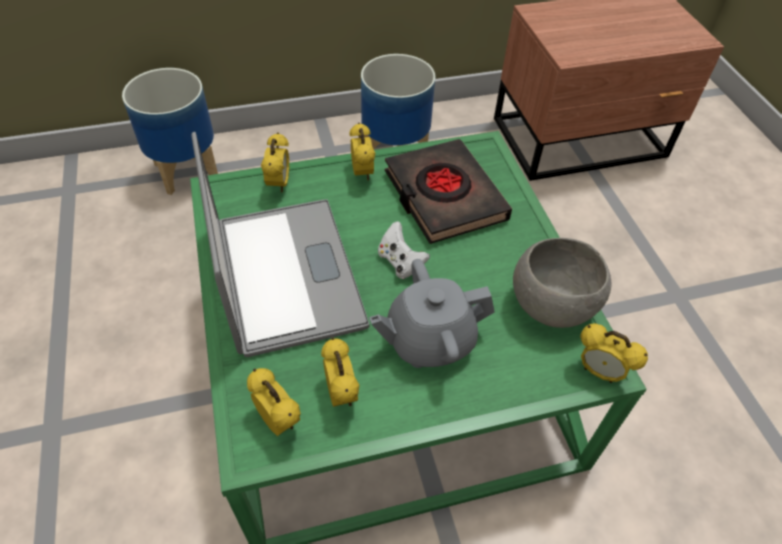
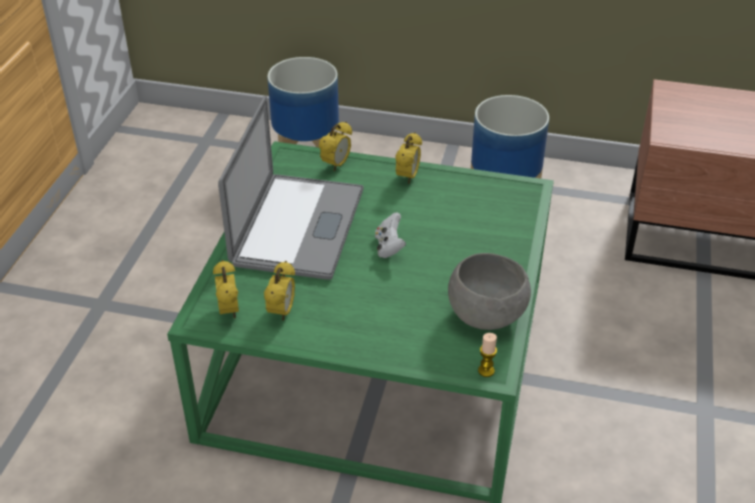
camera: 30 degrees right, 10 degrees down
grey teapot [369,259,495,368] -> none
black book [385,139,512,244] -> none
alarm clock [580,323,648,383] -> candle [478,333,497,377]

